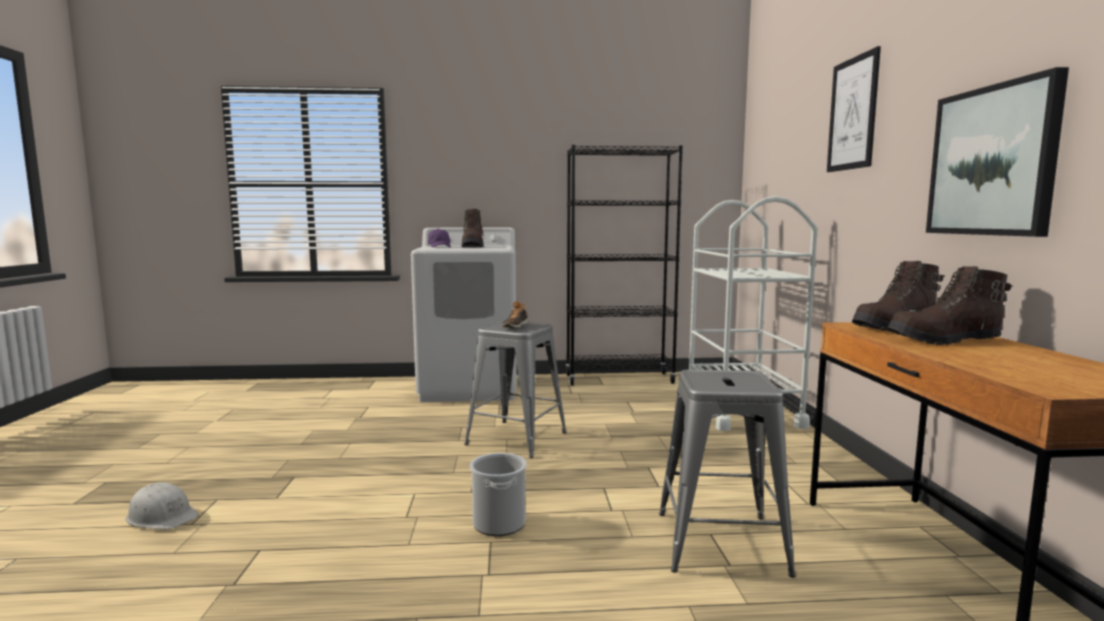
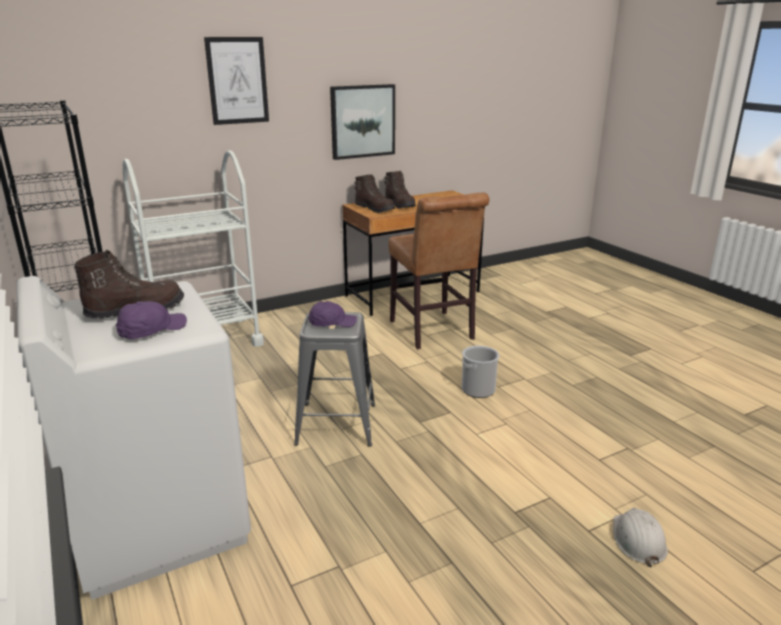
camera: 115 degrees left, 15 degrees up
shoe [502,301,529,328] -> purple cap [309,301,357,327]
grey stool [659,369,796,577] -> brown chair [389,193,489,349]

